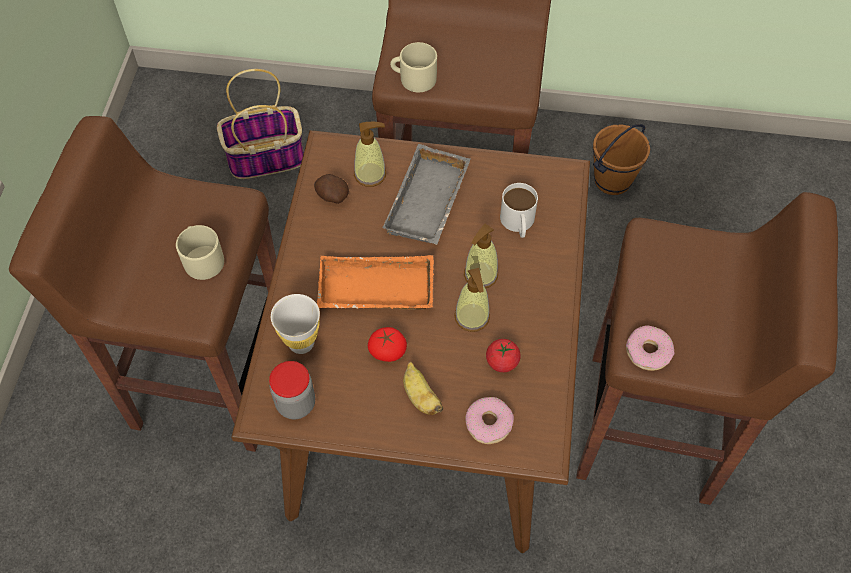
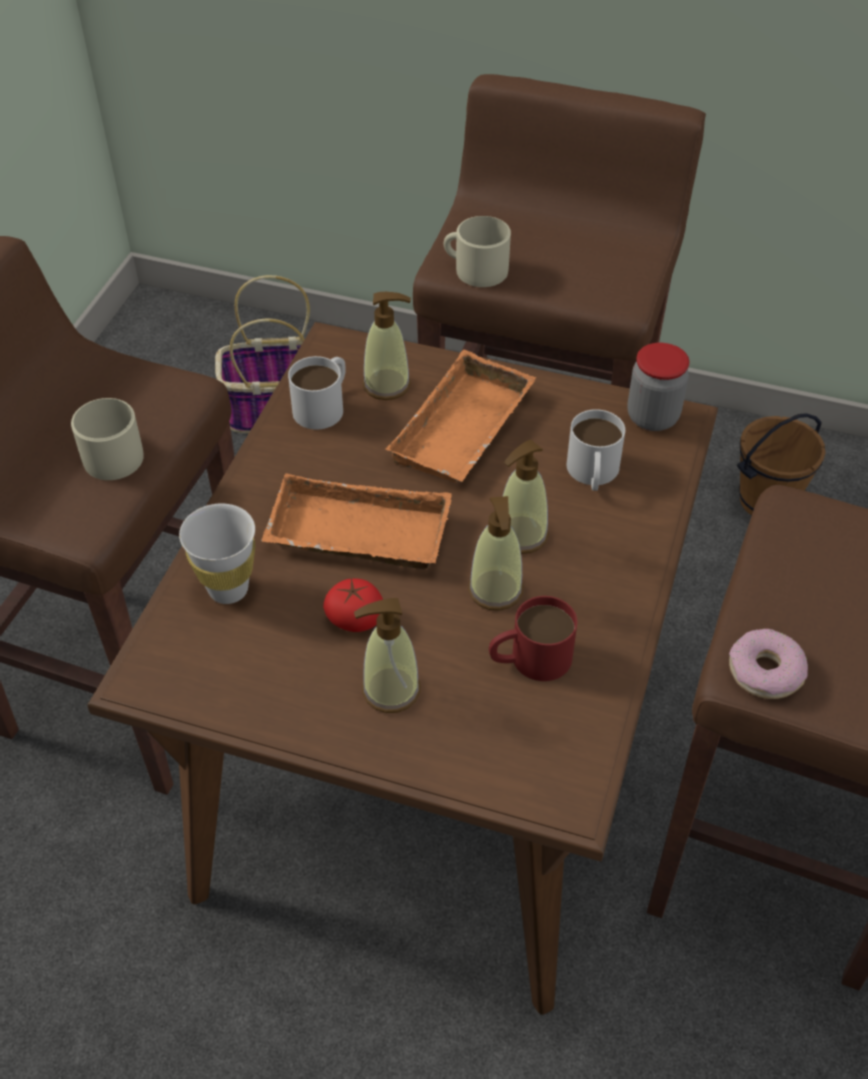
camera: 10 degrees right, 10 degrees down
jar [269,361,315,419] -> jar moved to [627,343,689,431]
potato [314,174,349,204] -> white mug [288,356,346,429]
grey tray [382,144,470,245] -> orange tray [385,350,536,482]
banana [403,362,444,415] -> soap dispenser [354,598,421,713]
donut [465,397,514,444] -> none
tomato [486,339,520,372] -> red mug [489,596,577,681]

